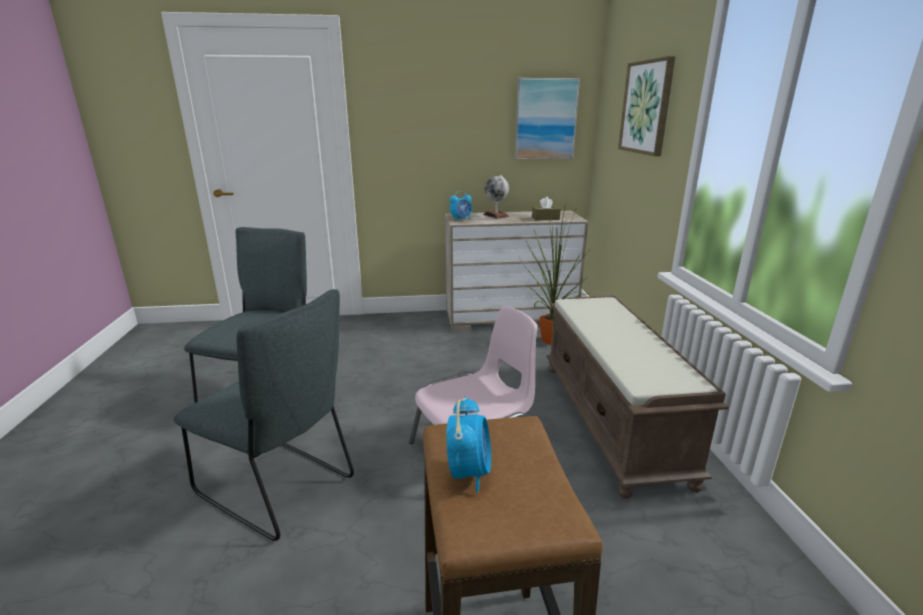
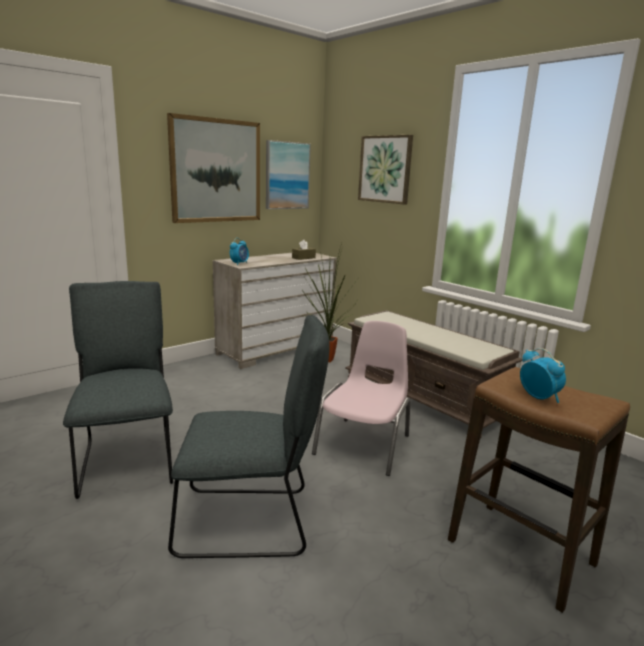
camera: 35 degrees left, 5 degrees down
globe [483,175,509,219] -> none
none -> picture [167,113,260,223]

